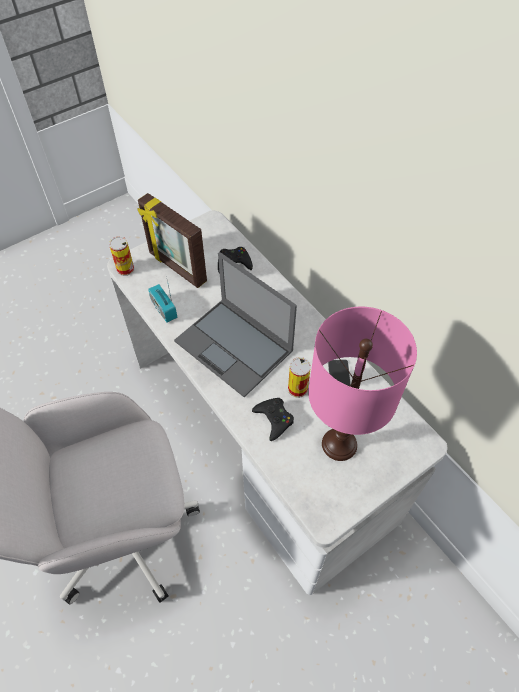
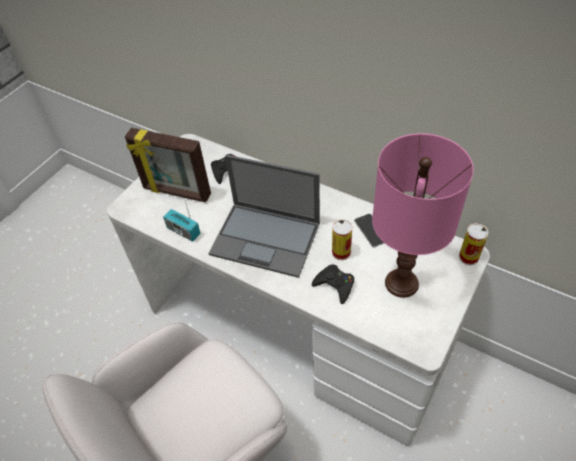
camera: 20 degrees left, 5 degrees down
can [109,236,134,276] -> can moved to [459,223,488,265]

